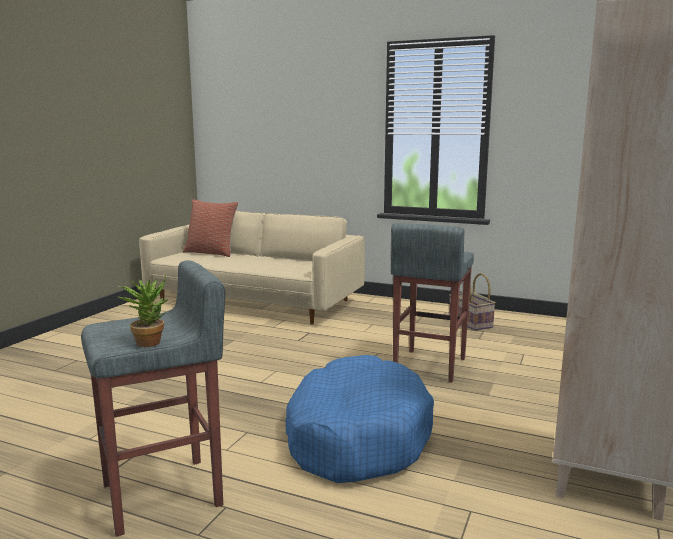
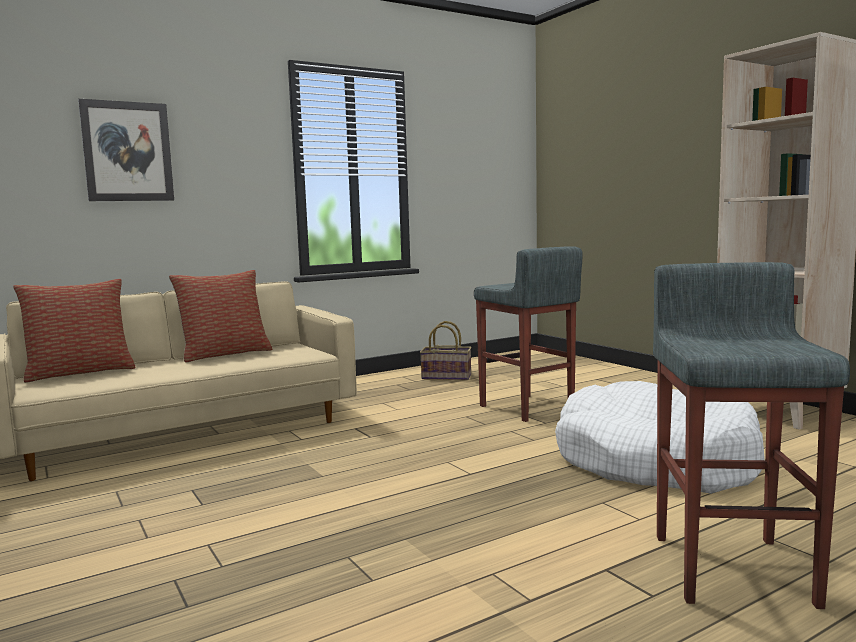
camera: 55 degrees left, 5 degrees down
potted plant [119,275,168,347] -> none
blue dog bed [285,355,434,483] -> white dog bed [555,381,764,494]
none -> picture [78,99,174,201]
none -> pillow [169,270,272,363]

